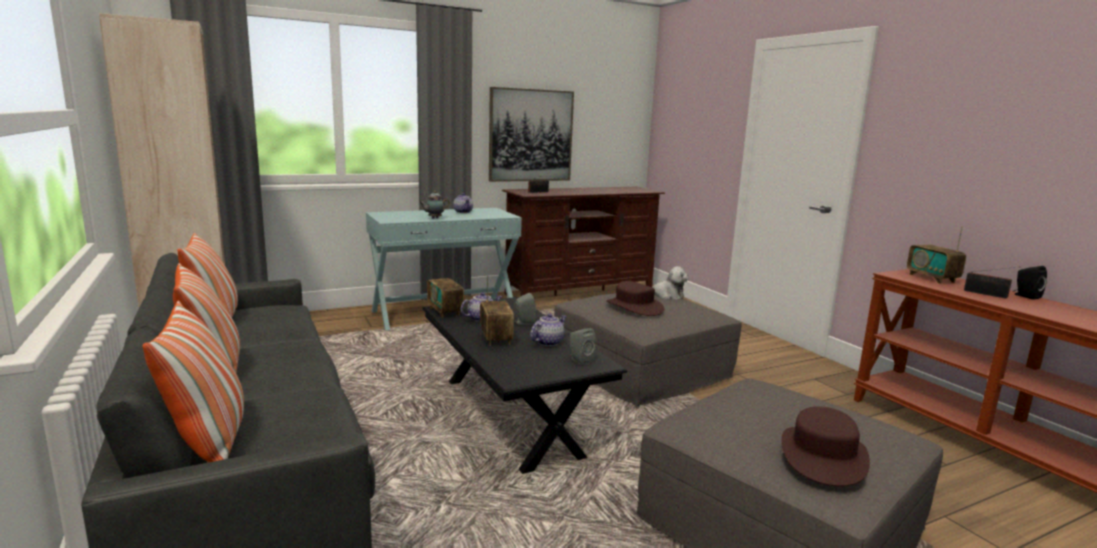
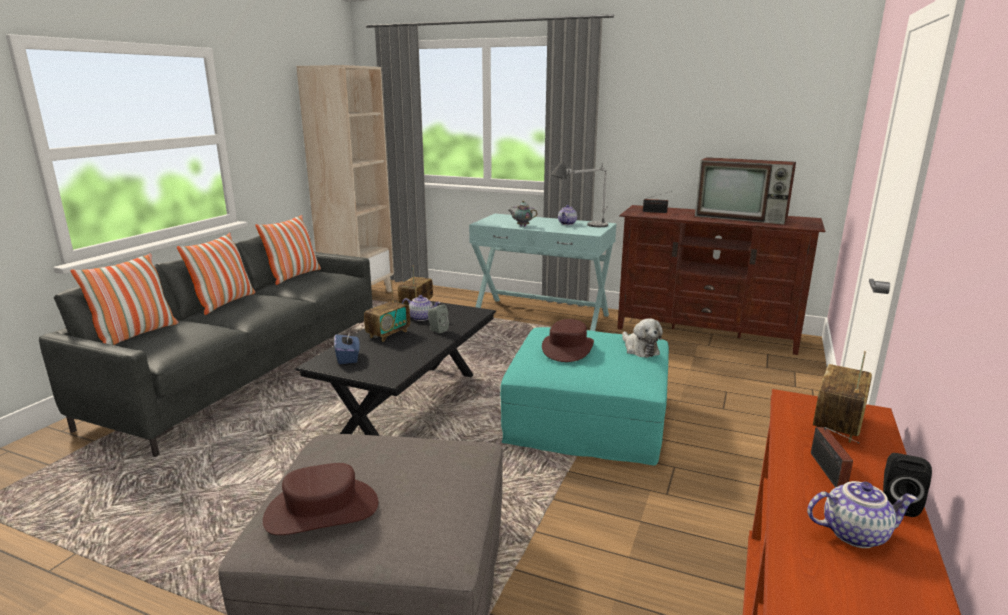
camera: 50 degrees right, 5 degrees up
picture [489,87,574,182] -> none
teapot [530,313,567,346] -> teapot moved to [807,481,918,548]
grey ottoman [554,293,741,406] -> turquoise ottoman [500,327,669,465]
grey speaker [570,328,596,365] -> none
none -> blue tissue box [334,331,360,364]
none -> table lamp [550,163,608,227]
none -> television [695,157,796,225]

